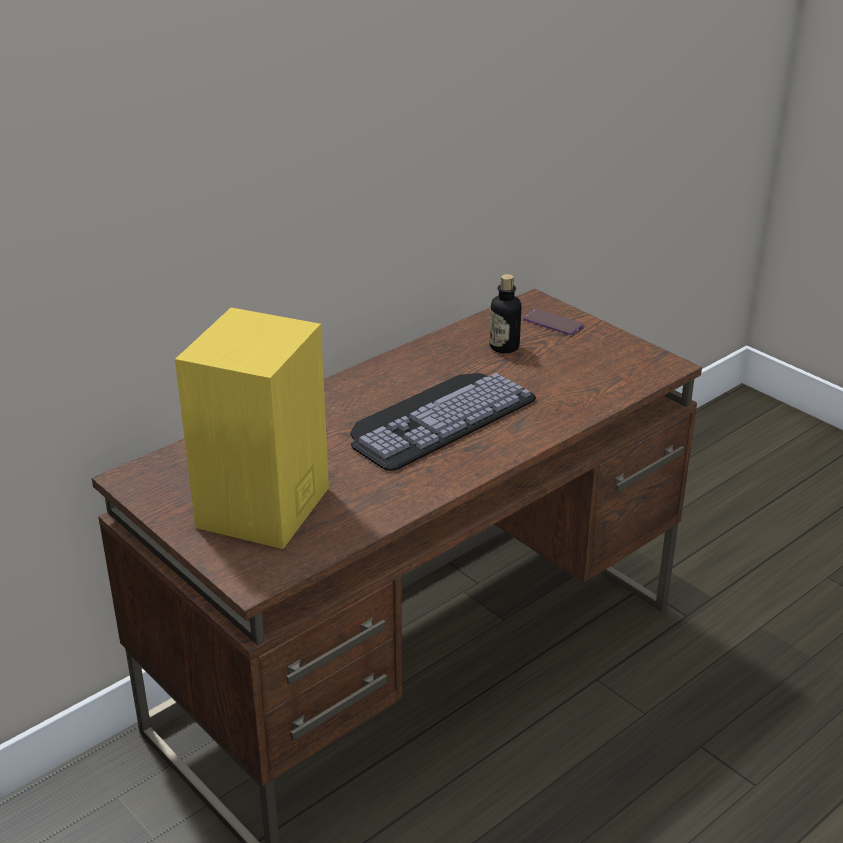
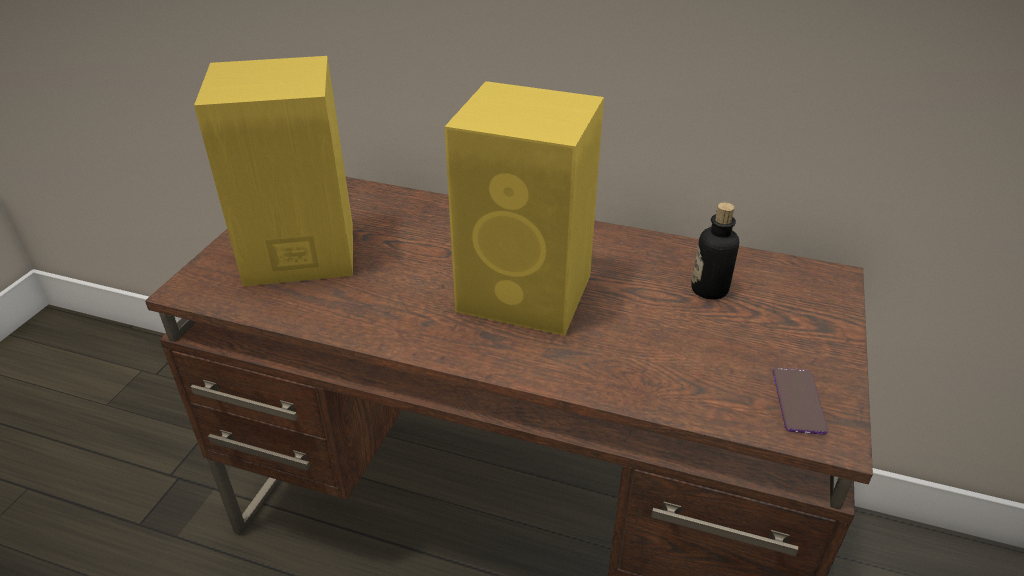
camera: 60 degrees right, 5 degrees up
keyboard [350,373,536,471] -> yellow speaker [445,81,604,336]
phone [523,309,583,335] -> phone moved to [773,367,828,434]

